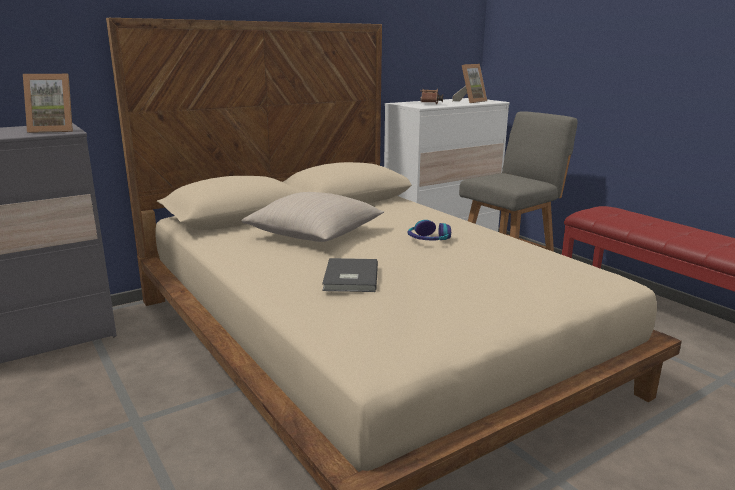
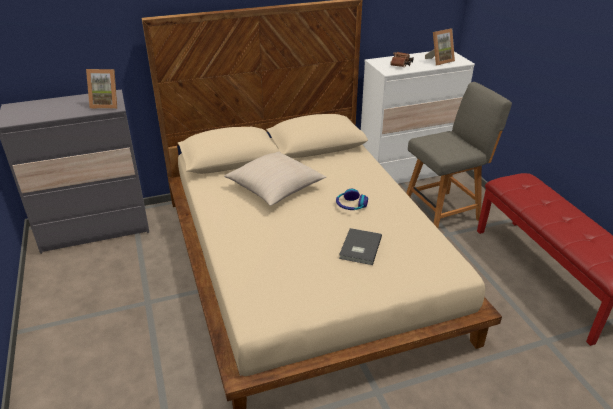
camera: 15 degrees right, 15 degrees up
grey book [322,258,378,292] -> grey book moved to [339,228,382,265]

